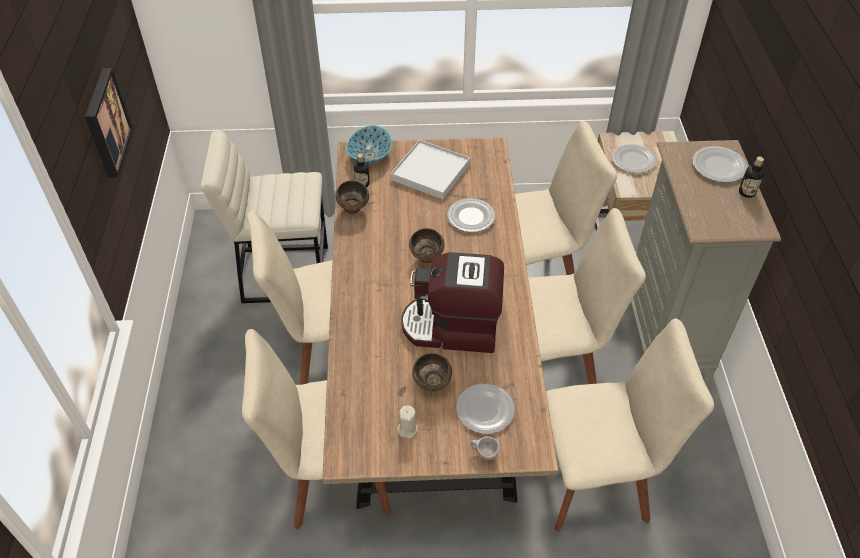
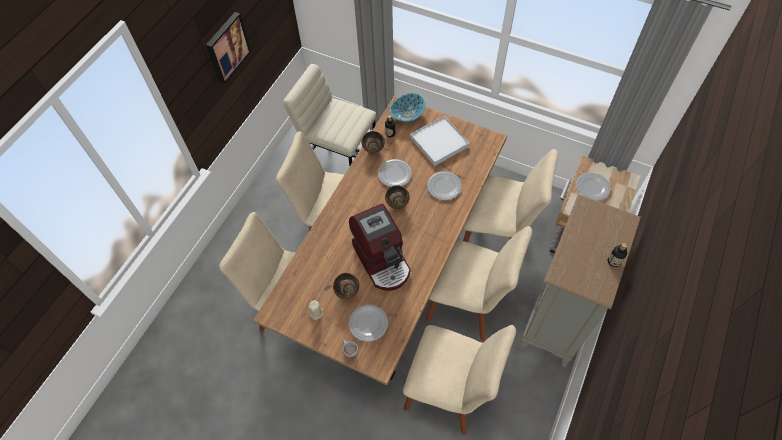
camera: 30 degrees right, 10 degrees up
coffee machine [401,252,504,353] -> coffee machine turned 150 degrees counterclockwise [349,203,411,291]
plate [693,146,748,182] -> plate moved to [378,159,412,187]

